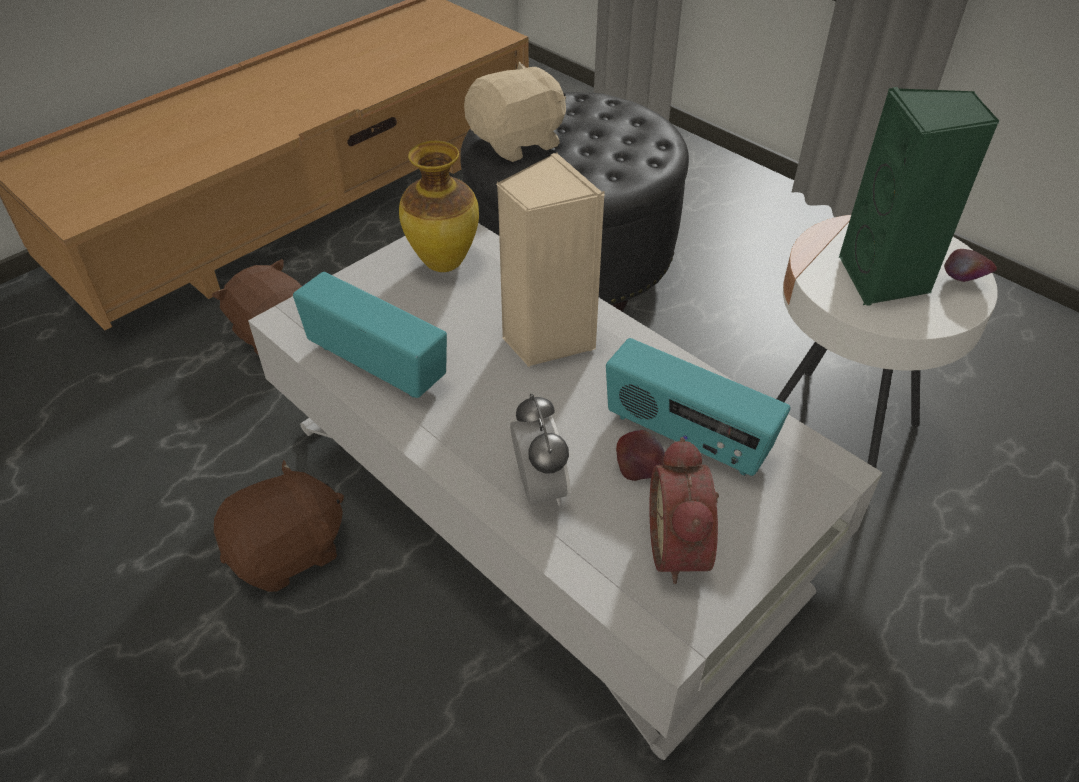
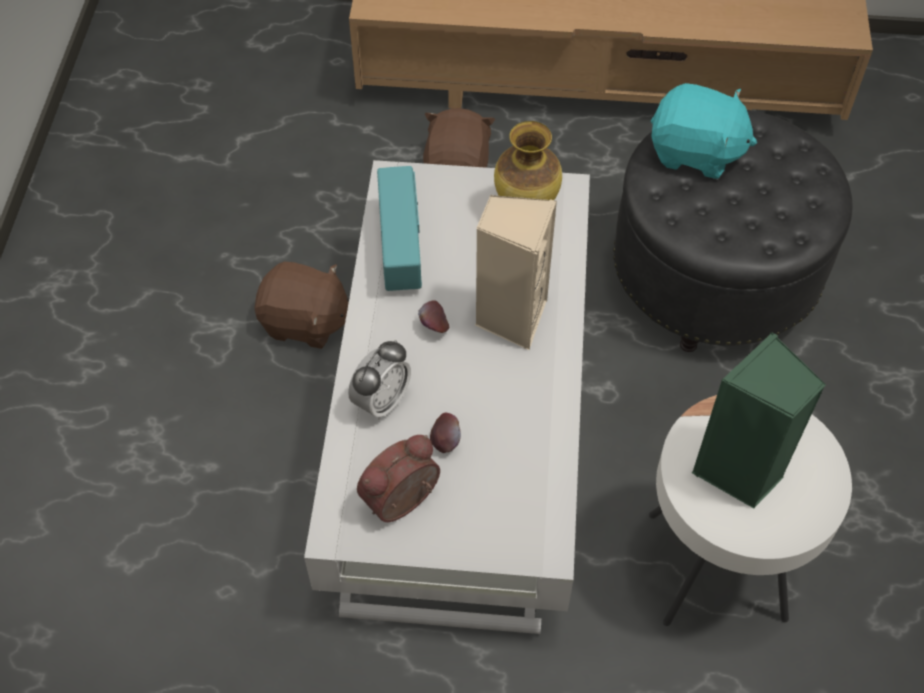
camera: 50 degrees right, 10 degrees up
beige plush toy [464,62,566,162] -> turquoise plush toy [651,83,757,179]
radio [606,338,791,476] -> none
apple [944,249,997,282] -> apple moved to [418,300,449,333]

